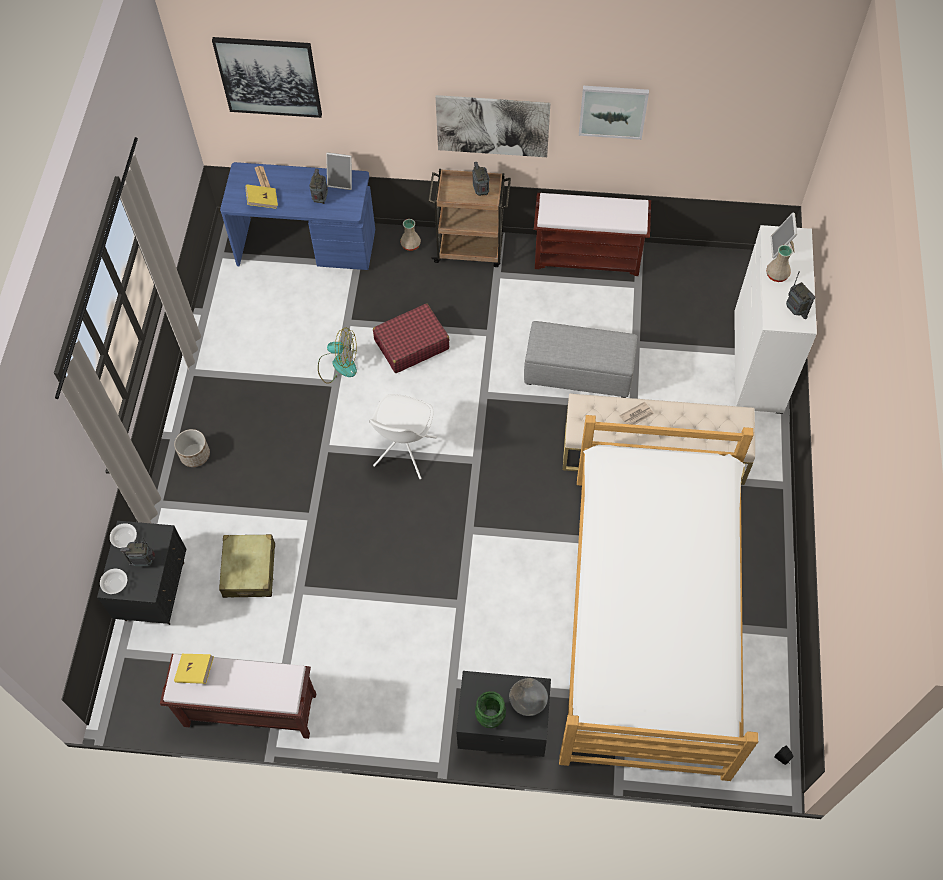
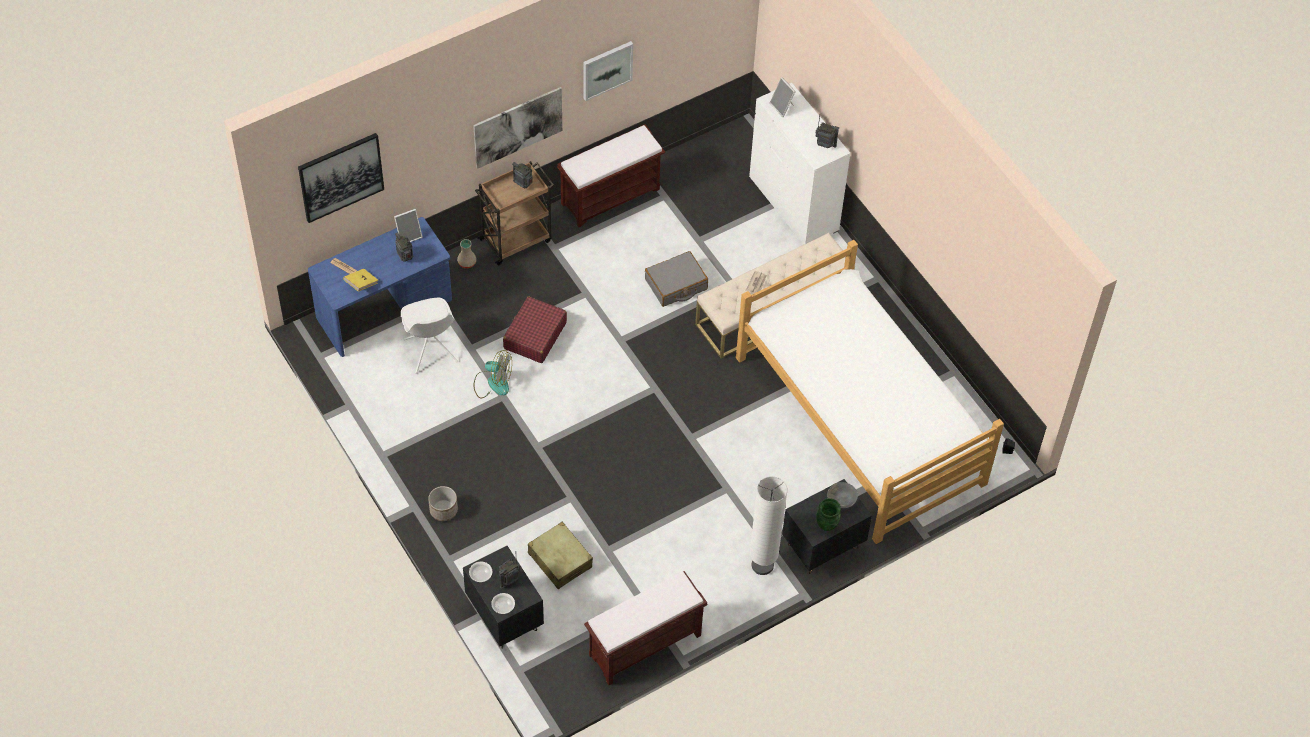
camera: 40 degrees left, 5 degrees down
yellow book [174,654,214,684] -> none
fan [318,328,357,384] -> fan turned 45 degrees clockwise [474,350,512,398]
white chair [369,394,437,479] -> white chair moved to [401,298,458,374]
grey ottoman [524,321,637,398] -> grey suitcase [645,251,708,307]
beige vase [766,245,793,282] -> none
none -> white floor lamp [750,476,788,575]

